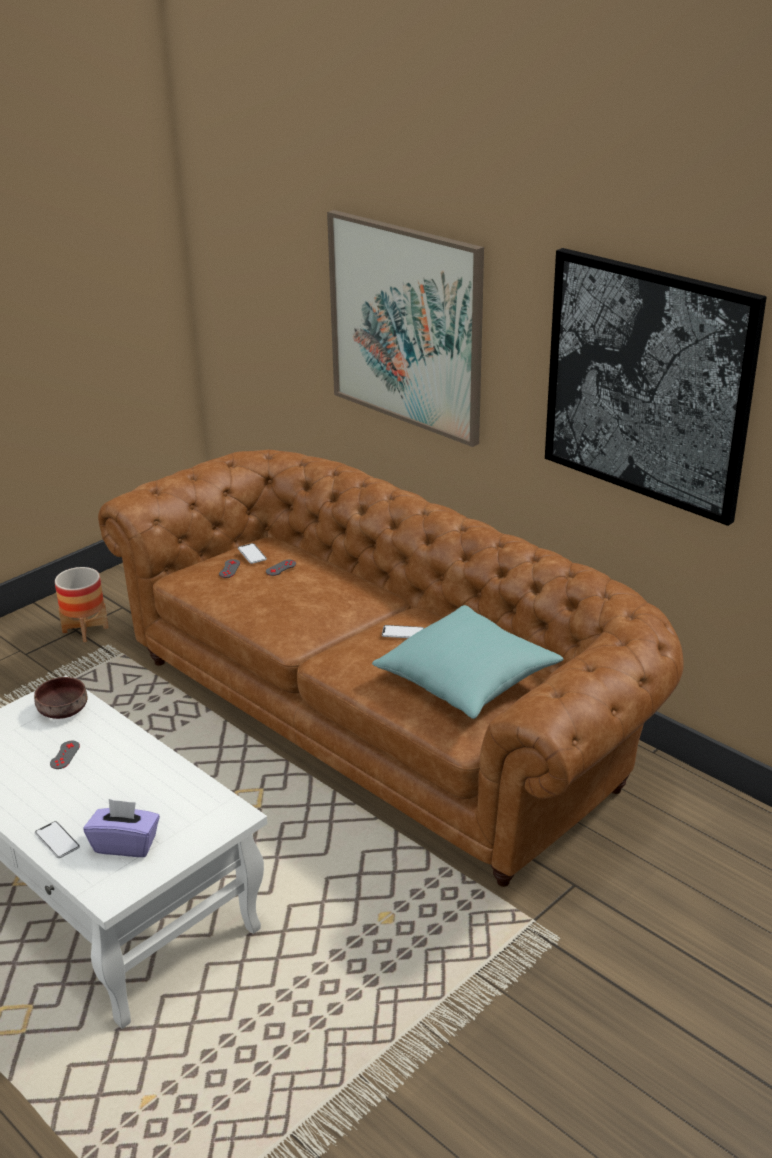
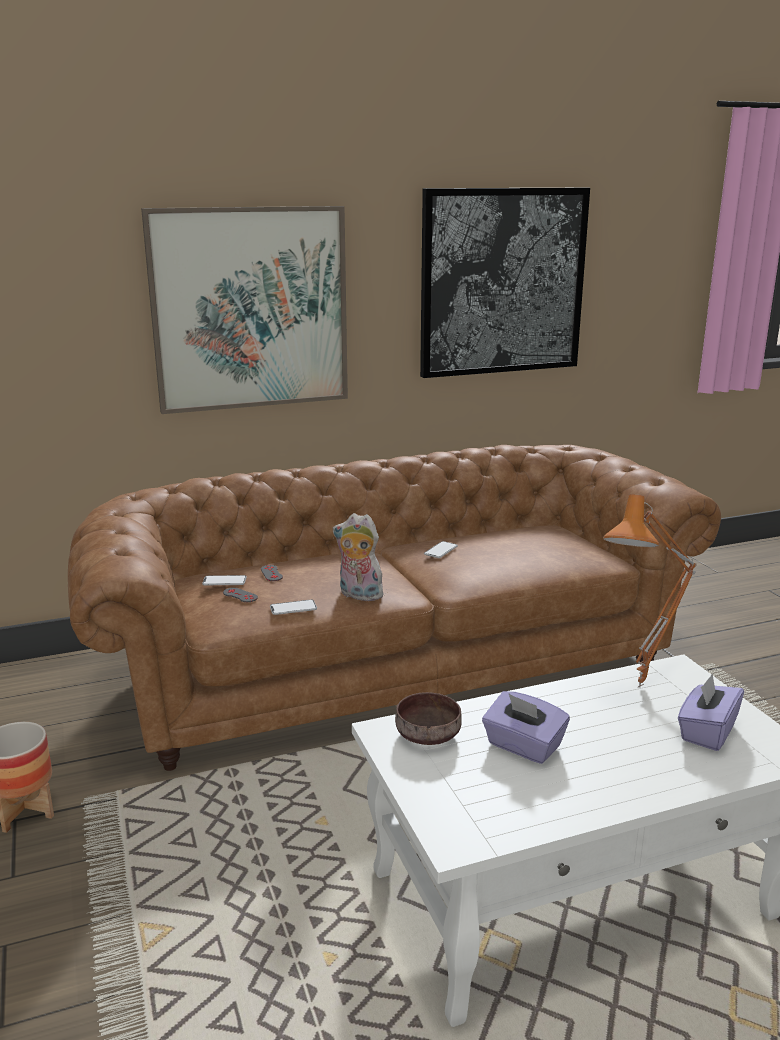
camera: 65 degrees left, 10 degrees down
phone [35,821,80,858] -> phone moved to [270,599,317,615]
grey game controller [50,741,80,769] -> purple tissue box [482,691,570,764]
turquoise pillow [372,605,564,719] -> none
none -> plush toy [333,513,383,601]
none -> orange table lamp [603,494,696,687]

